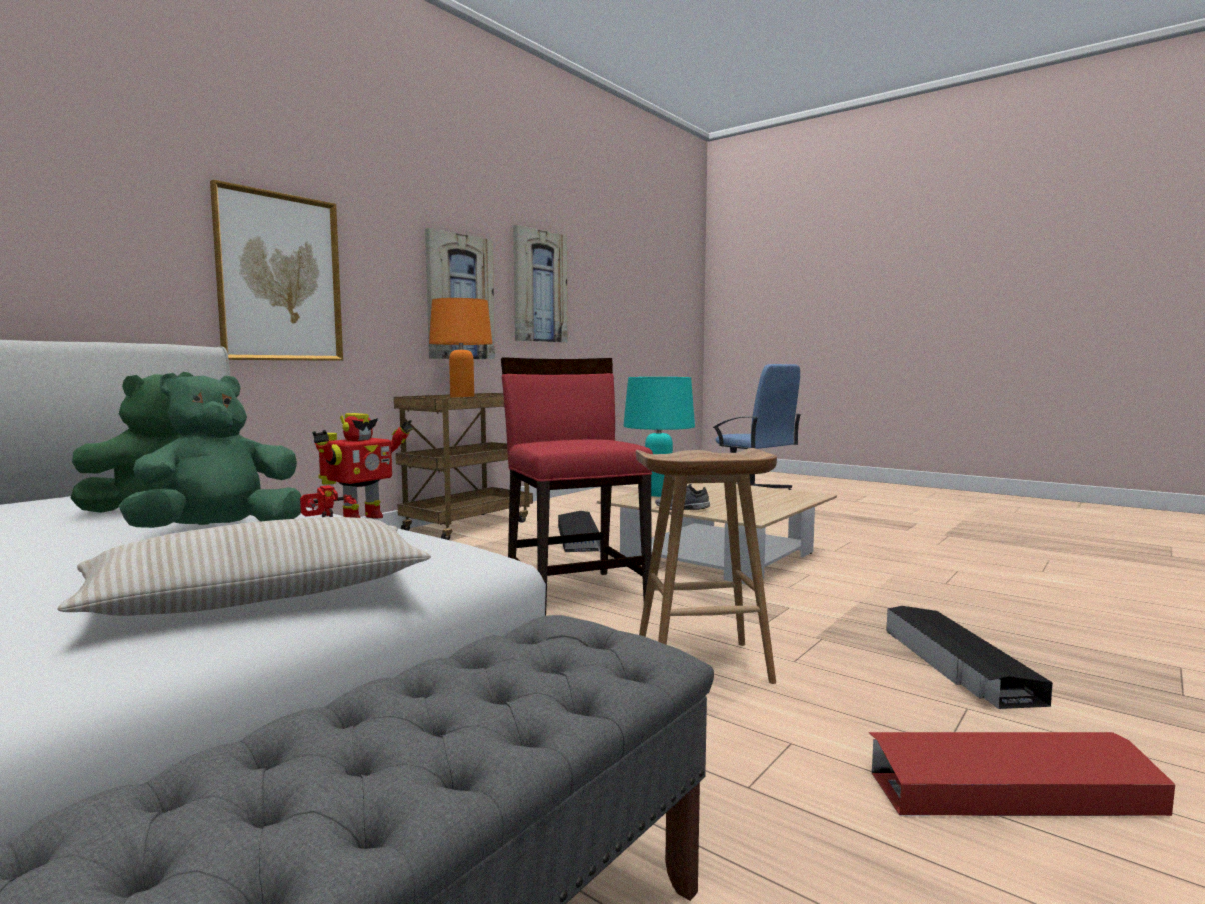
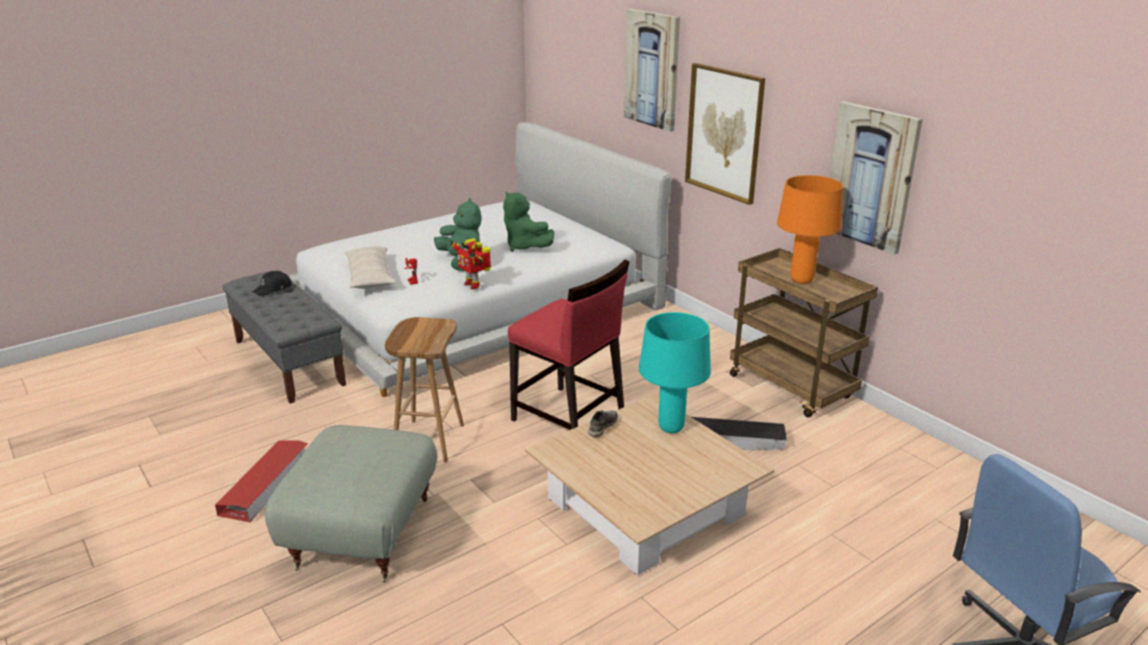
camera: 105 degrees right, 20 degrees up
red chair [501,357,653,616] -> red chair turned 45 degrees clockwise [508,260,629,430]
picture [513,225,568,343] -> picture moved to [624,9,680,132]
black storage box [886,606,1053,709] -> grey ottoman [265,425,437,582]
none -> black cap [252,271,291,296]

